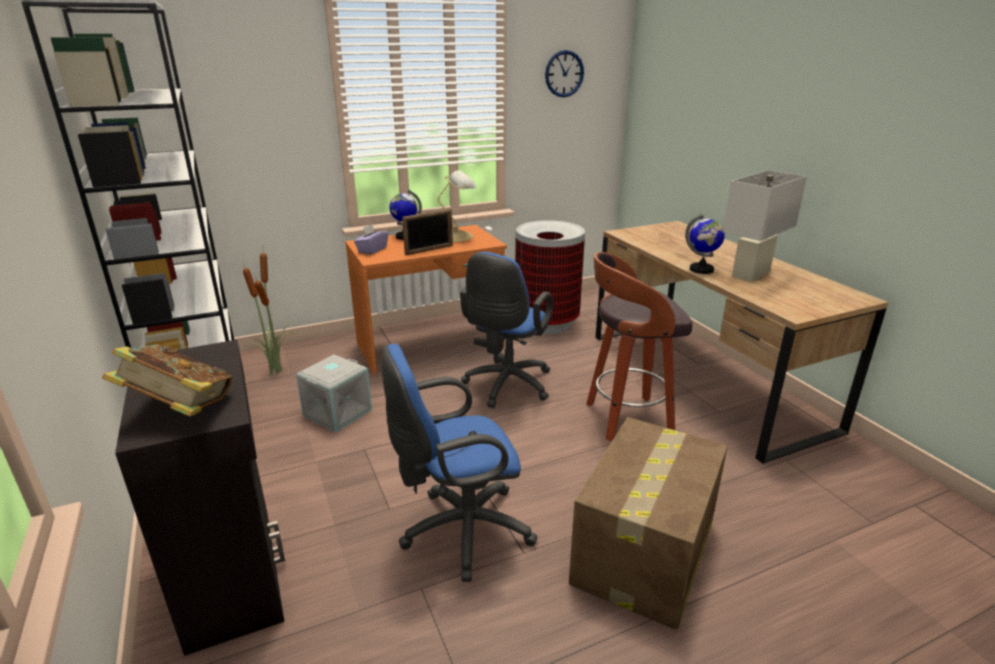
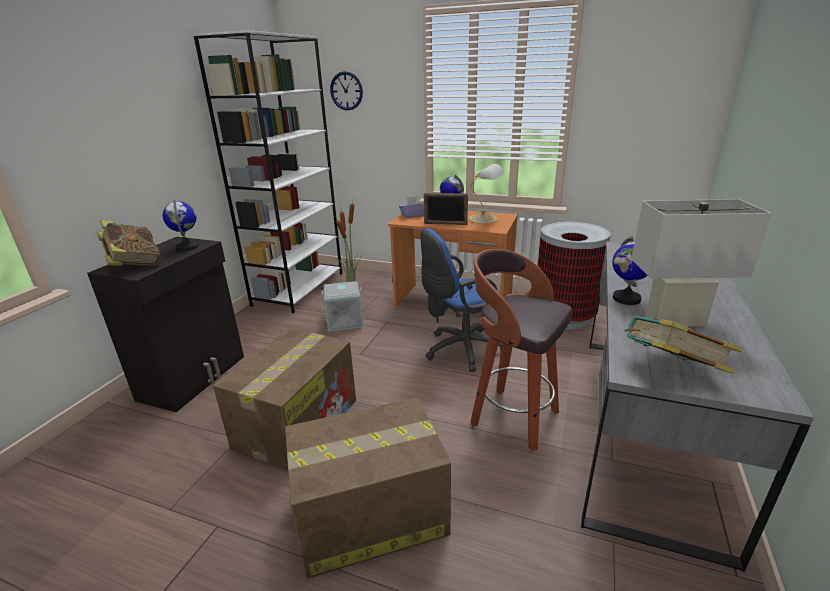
camera: 45 degrees right, 0 degrees up
blue office chair [381,344,537,582] -> cardboard box [213,328,356,470]
wall clock [545,50,584,97] -> wall clock moved to [330,71,363,111]
brown desk [595,221,889,464] -> grey desk [581,242,814,572]
none -> globe [163,199,198,251]
none -> book [624,316,742,374]

